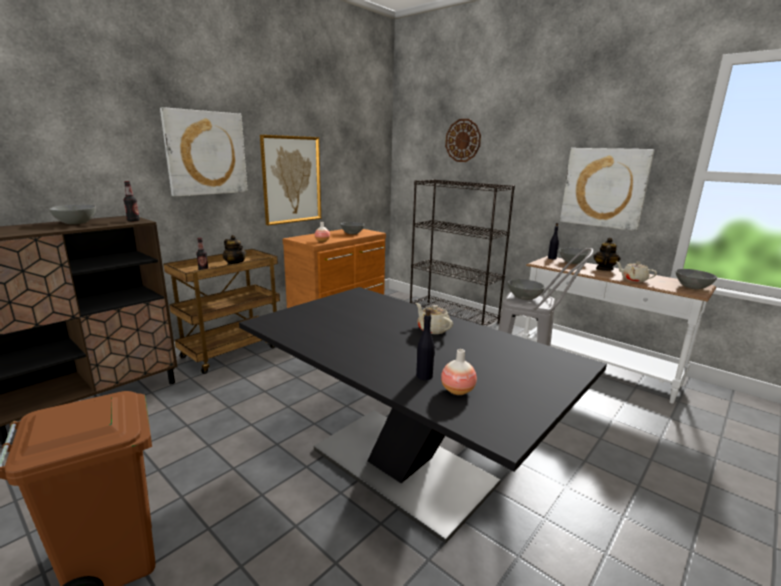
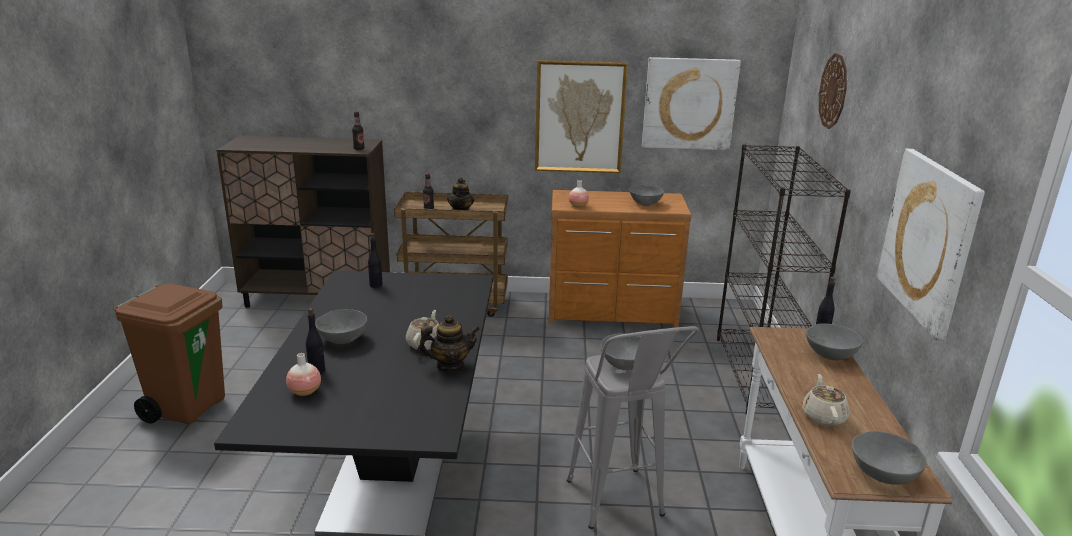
camera: 50 degrees right, 5 degrees up
grey bowl [49,205,96,224] -> grey bowl moved to [315,309,367,344]
picture [160,107,248,196] -> picture moved to [642,57,741,150]
teapot [593,237,620,271] -> teapot moved to [418,315,480,372]
none -> black bottle [368,233,383,288]

